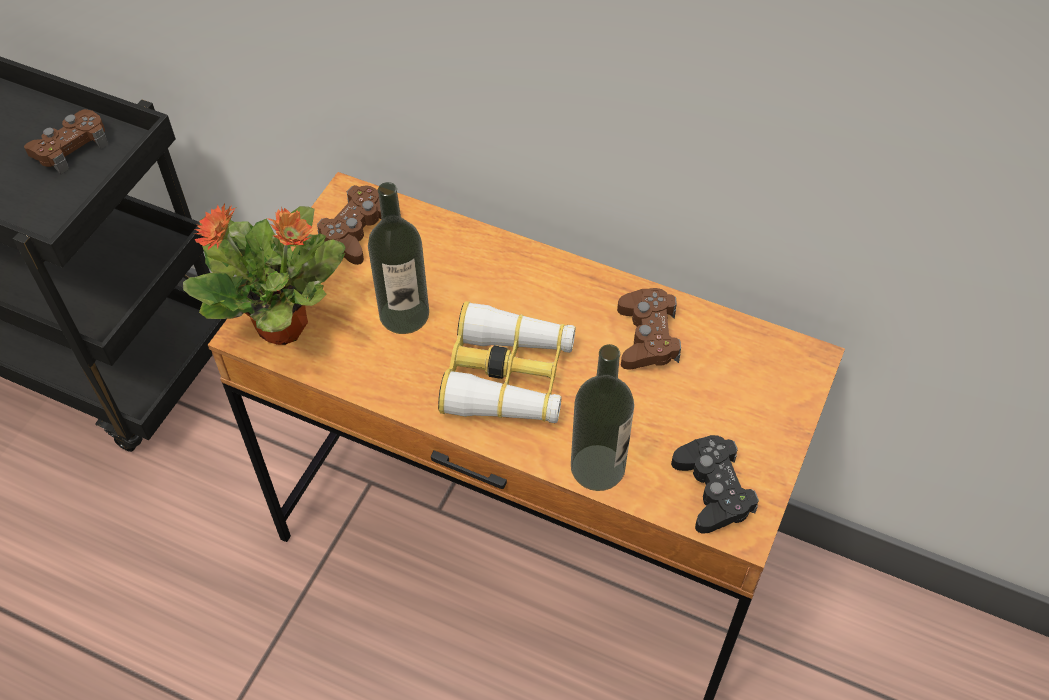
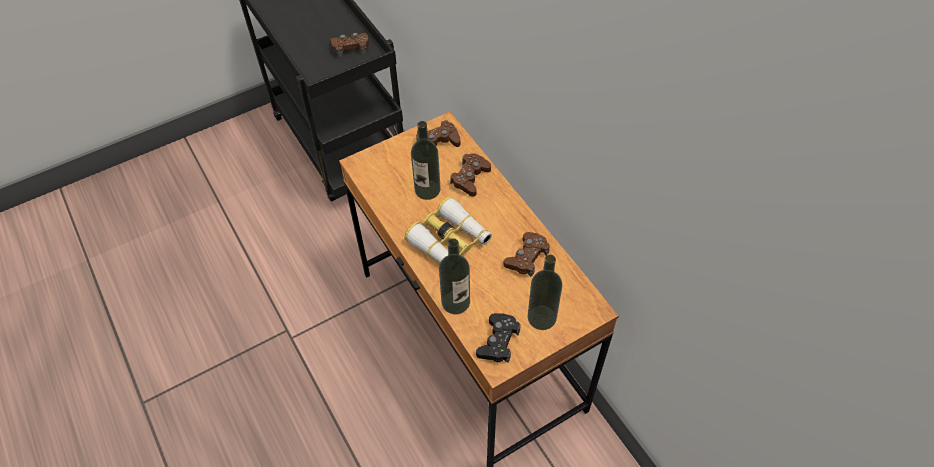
camera: 35 degrees right, 0 degrees up
potted plant [183,203,346,345] -> none
none -> brown game controller [450,153,491,197]
none -> bottle [527,255,562,330]

